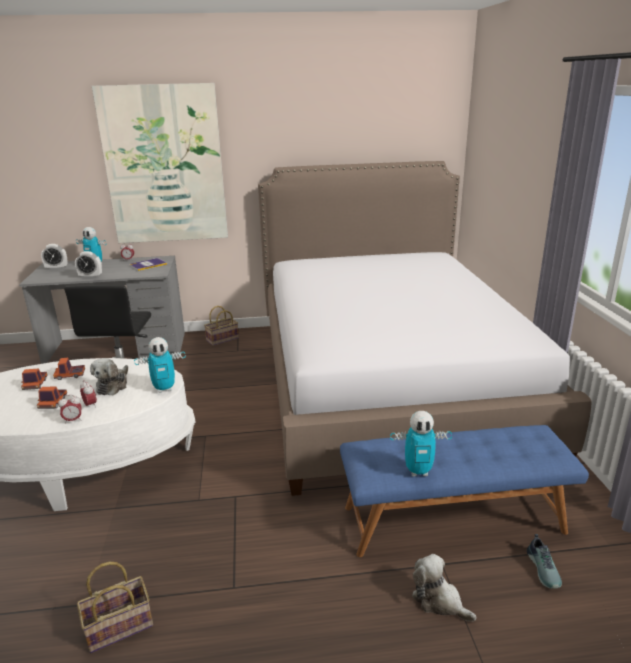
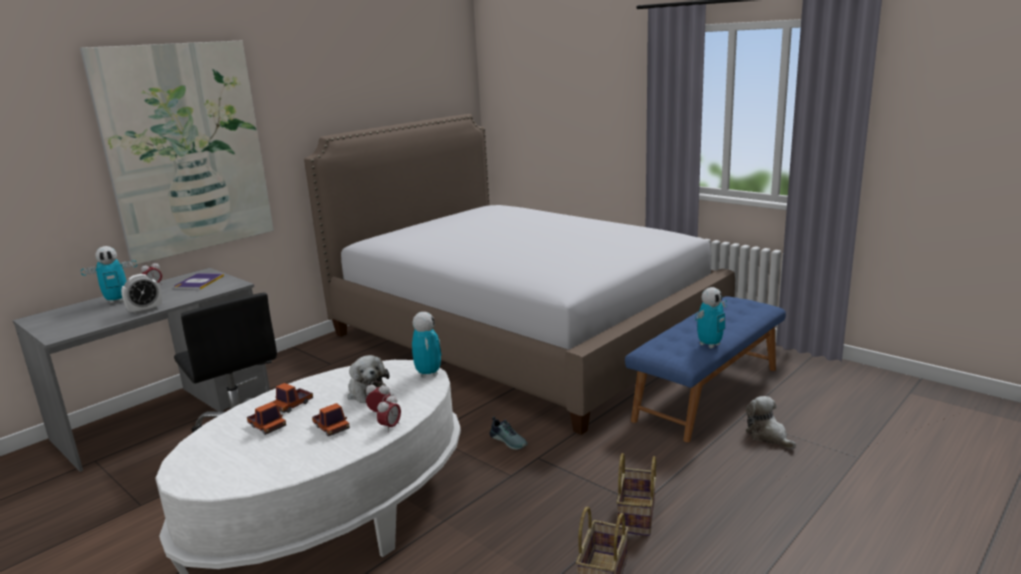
camera: 40 degrees left, 5 degrees down
alarm clock [41,244,67,270] -> none
toy robot [134,337,186,393] -> toy robot turned 45 degrees counterclockwise [412,312,442,378]
basket [204,306,239,346] -> basket moved to [616,453,656,536]
plush toy [412,554,477,621] -> plush toy turned 60 degrees clockwise [746,396,796,449]
shoe [527,534,562,589] -> shoe moved to [490,417,528,450]

